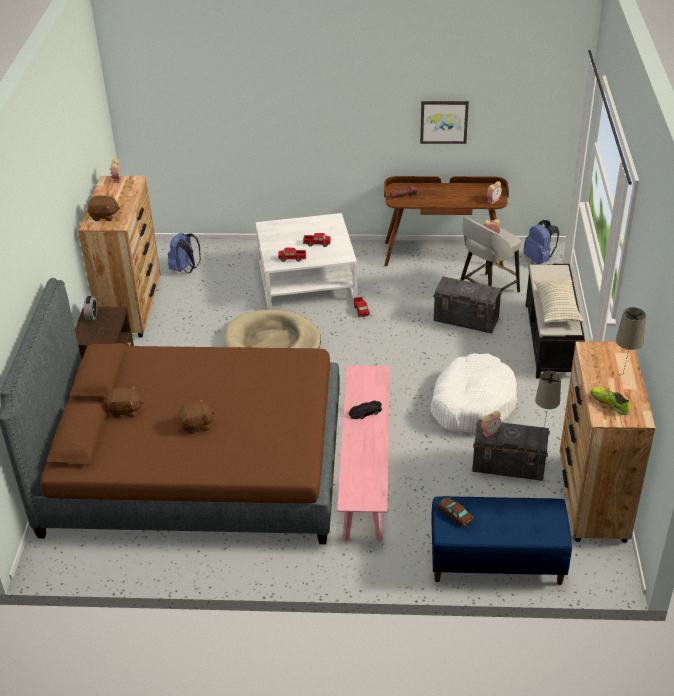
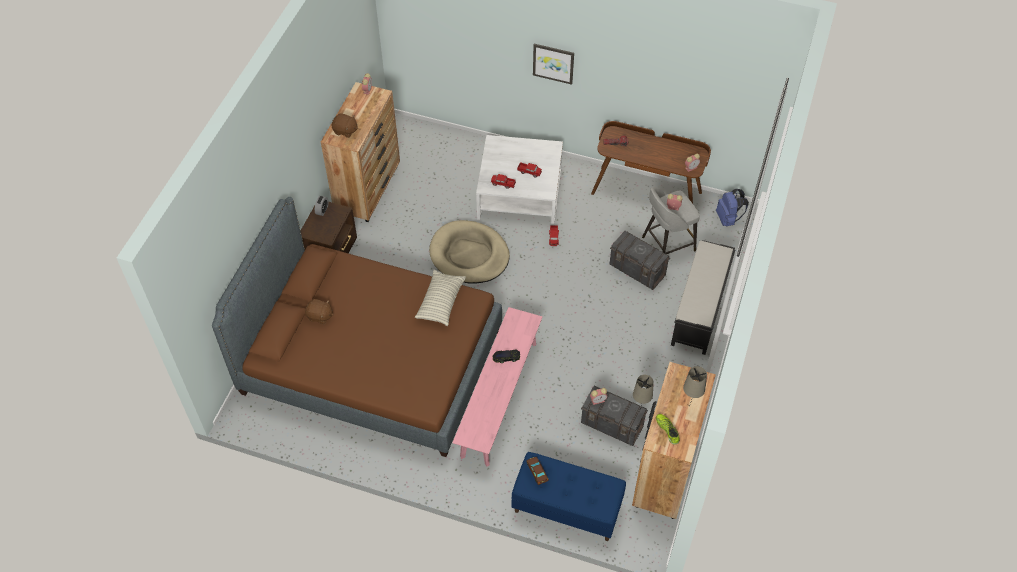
camera: 15 degrees right, 15 degrees up
blue backpack [168,233,201,274] -> none
brown plush toy [178,400,215,434] -> none
picture [420,101,469,144] -> picture moved to [533,44,574,85]
white dog bed [430,353,517,433] -> none
pillow [534,279,584,323] -> pillow moved to [415,270,466,326]

